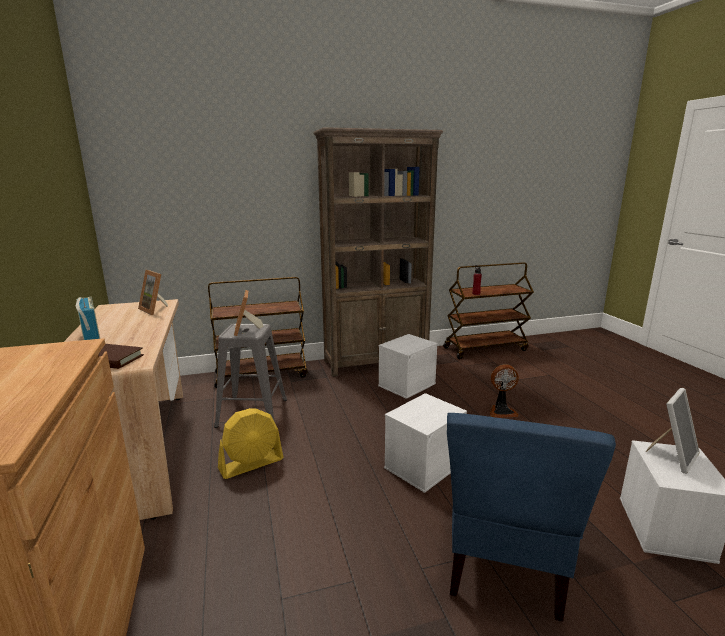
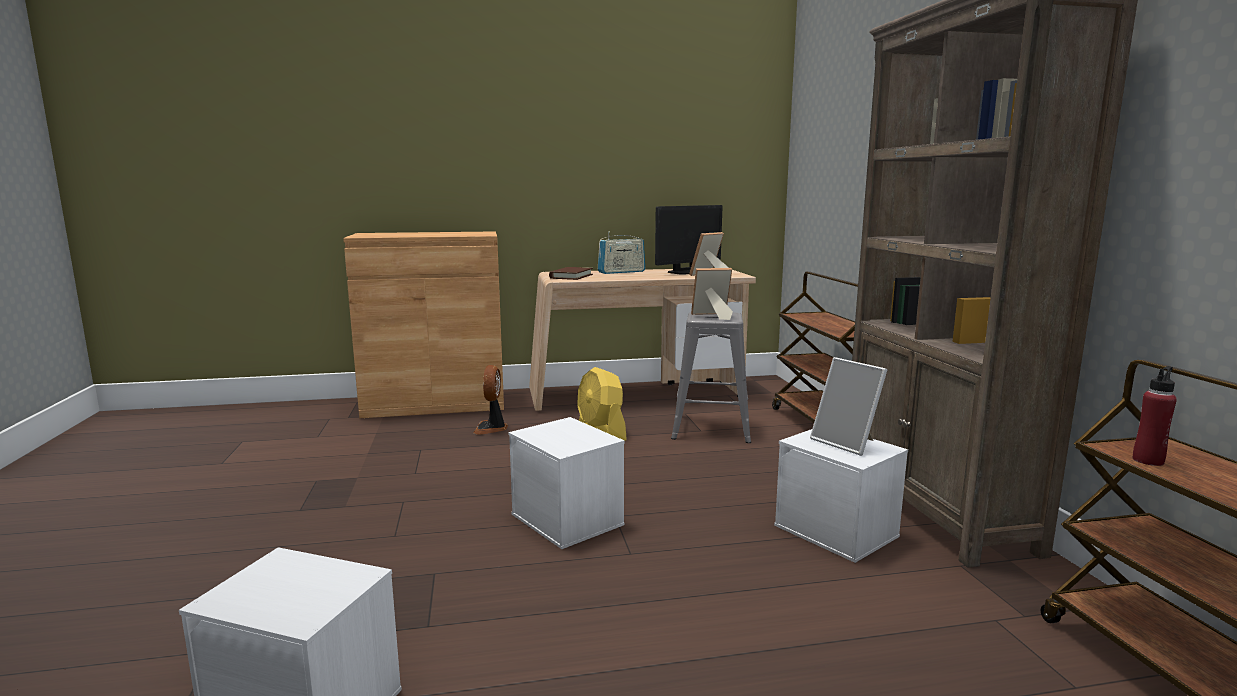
camera: 95 degrees right, 5 degrees down
blue chair [447,413,616,622] -> none
fan [490,364,519,418] -> fan moved to [473,365,508,435]
picture frame [646,388,700,474] -> picture frame moved to [810,357,887,456]
none -> monitor [655,205,723,275]

